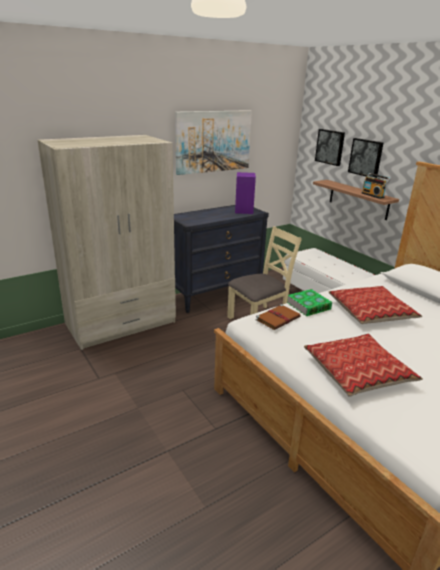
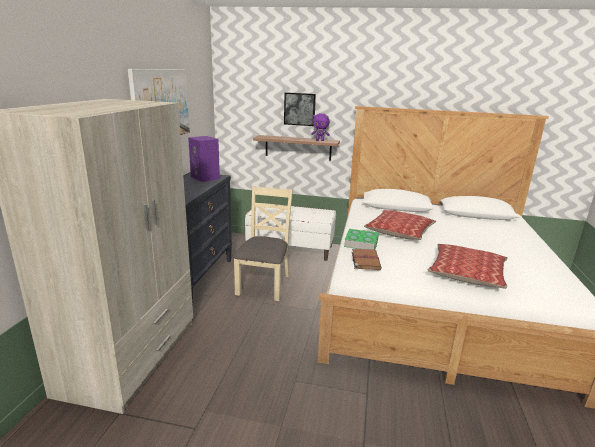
camera: 45 degrees left, 5 degrees down
picture [315,129,345,166] -> none
radio [362,173,391,199] -> purple plush toy [311,113,330,141]

